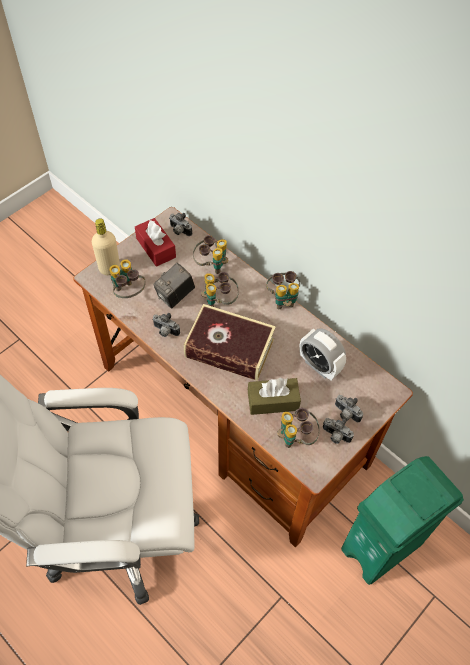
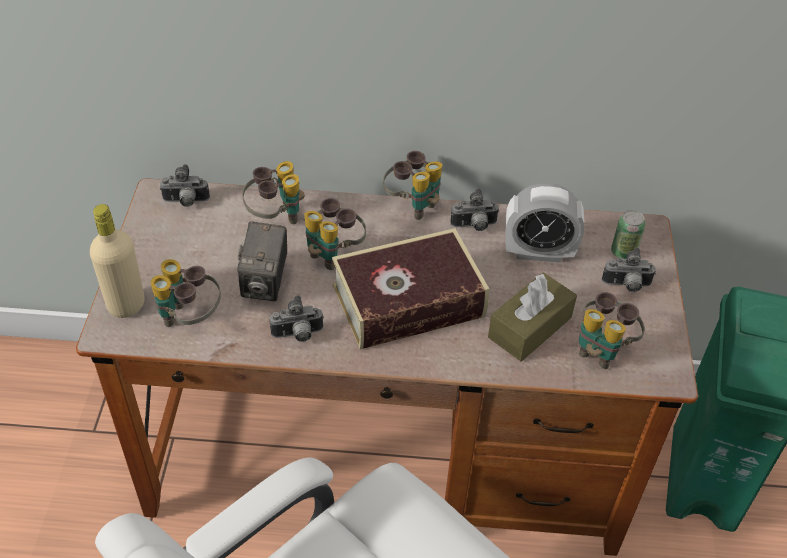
camera: 40 degrees left, 10 degrees down
red tissue box [135,218,176,267] -> none
camera [323,418,354,444] -> camera moved to [450,188,499,231]
none -> can [611,210,645,259]

